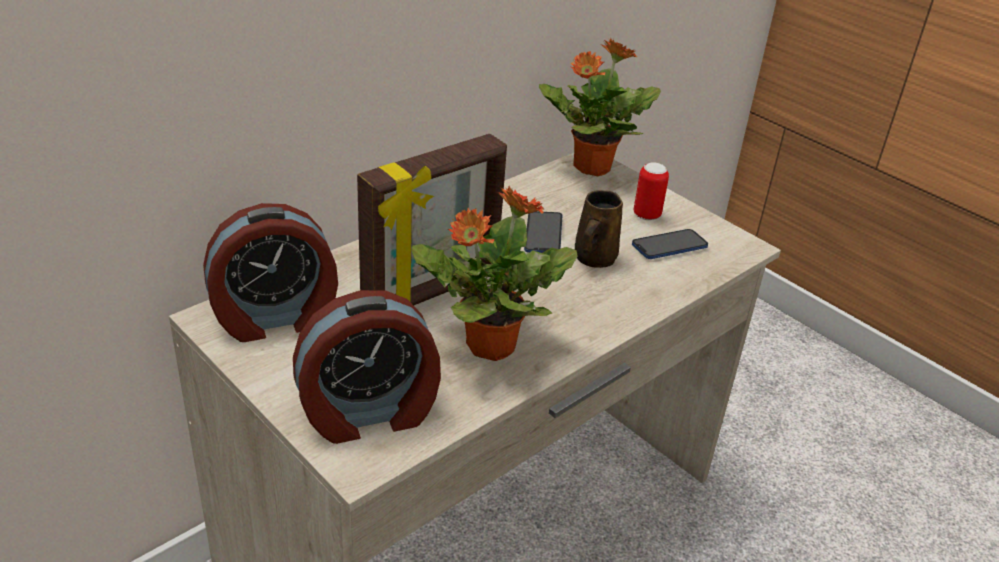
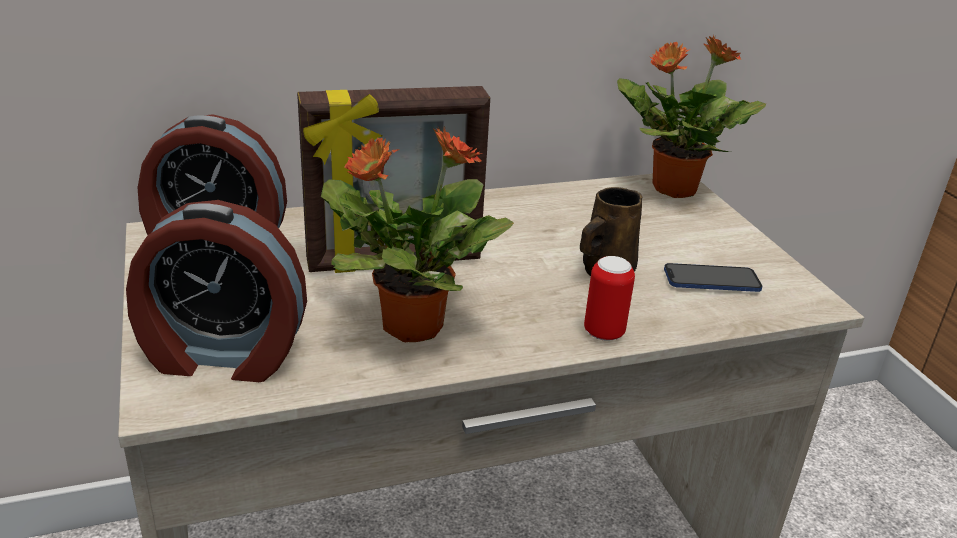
camera: 25 degrees right, 5 degrees down
phone [524,211,563,253] -> none
can [634,163,669,220] -> can moved to [584,256,635,340]

